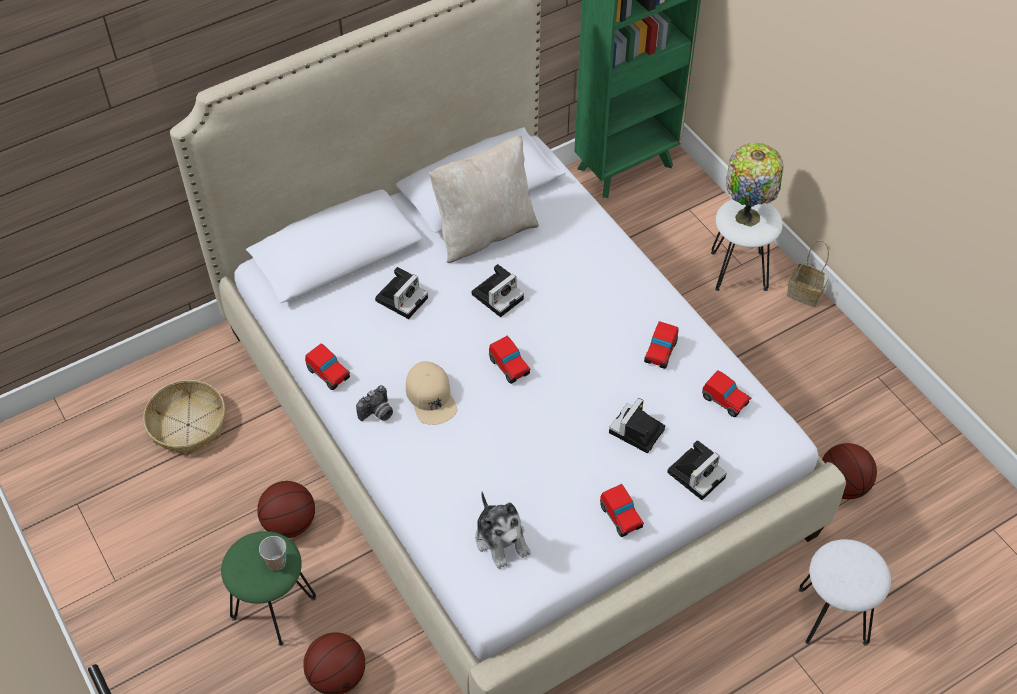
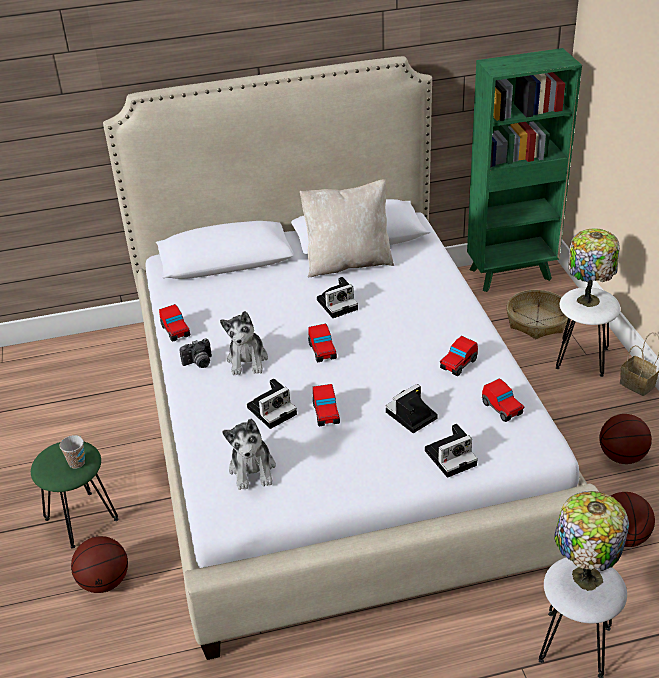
camera: 20 degrees right, 15 degrees down
basket [143,380,225,456] -> basket moved to [506,290,568,339]
basketball [257,481,315,538] -> basketball moved to [600,414,652,464]
camera [375,267,428,319] -> camera moved to [247,378,297,429]
beige cap [406,361,457,425] -> plush toy [220,311,268,375]
toy car [600,484,644,537] -> toy car moved to [313,384,340,426]
none -> table lamp [554,491,629,591]

